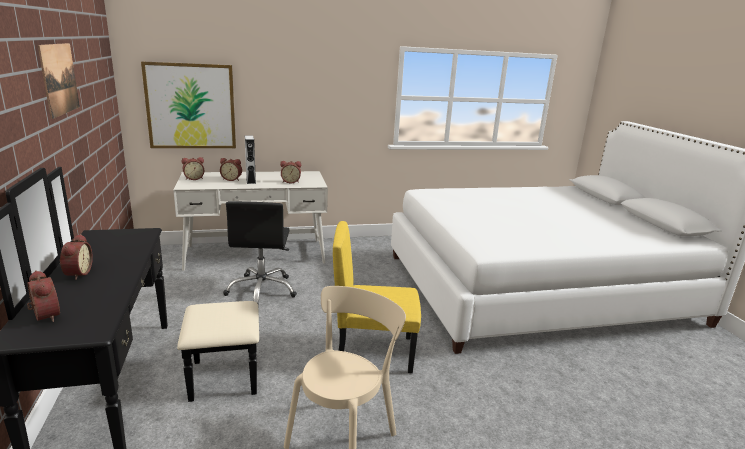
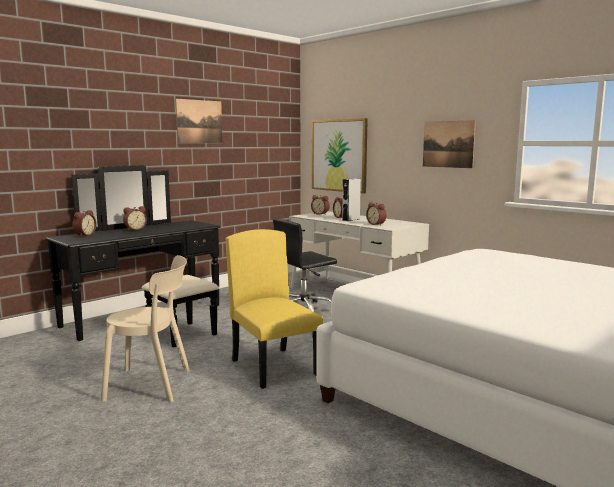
camera: 60 degrees right, 10 degrees down
none -> picture [423,120,476,168]

